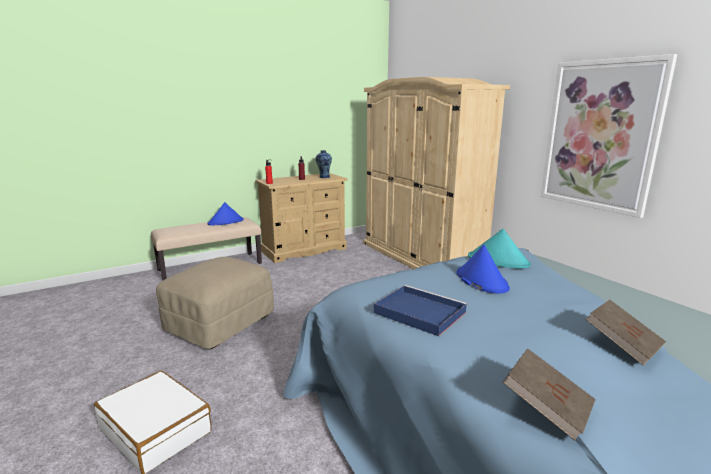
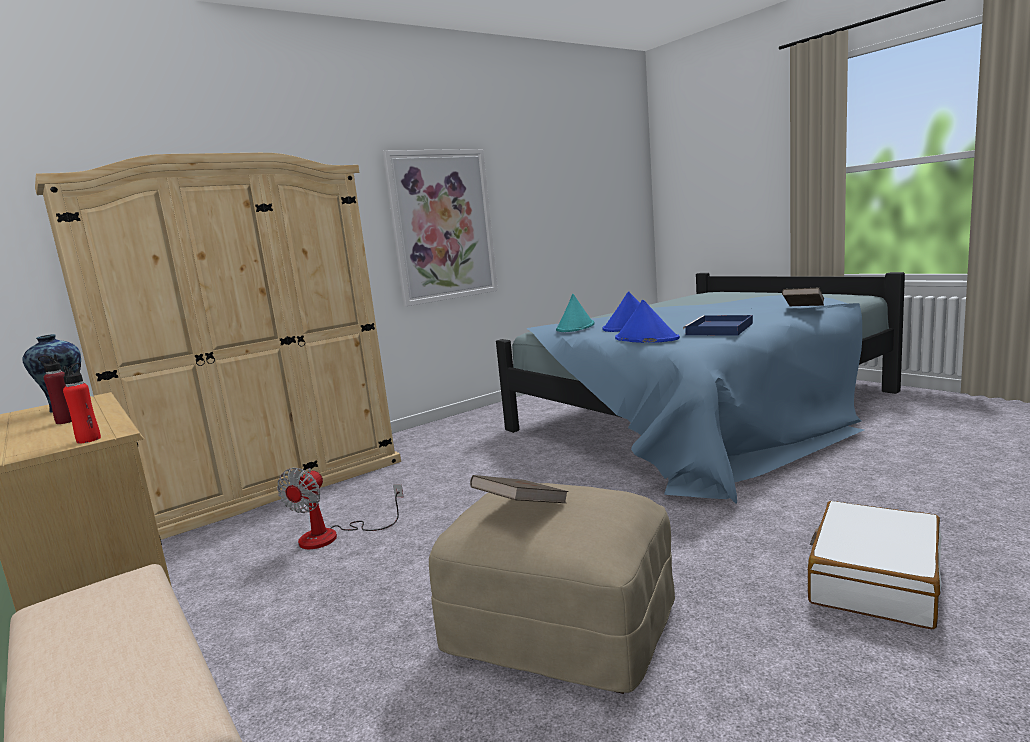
camera: 95 degrees left, 5 degrees down
blue hat [207,202,244,225] -> blue hat moved to [615,300,680,343]
brown book [586,300,666,365] -> brown book moved to [470,475,569,503]
none -> fan [277,468,403,549]

